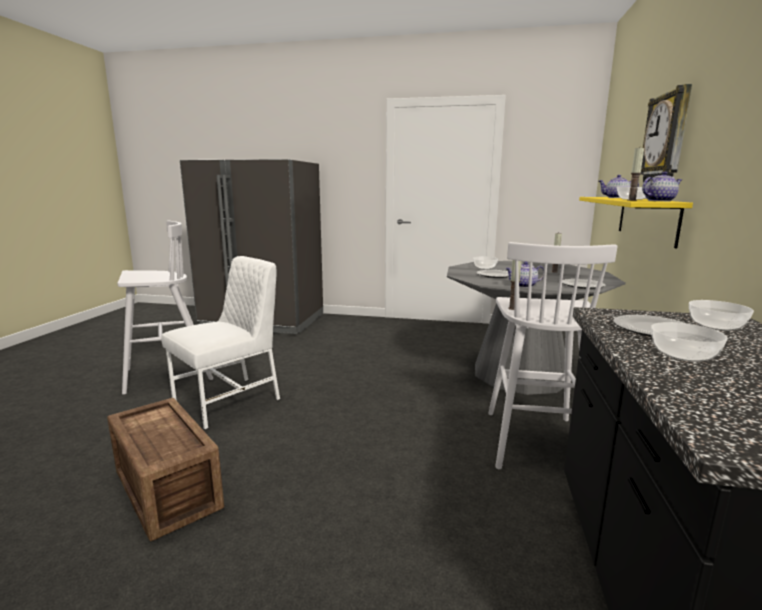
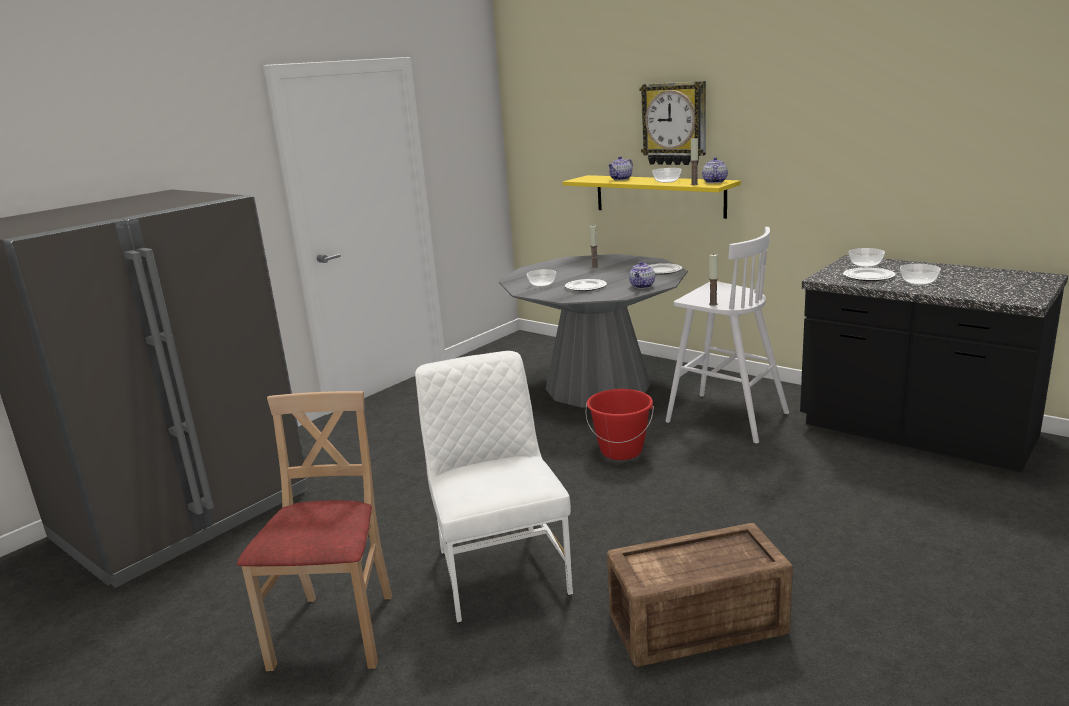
camera: 60 degrees left, 5 degrees up
white stool [118,221,213,395] -> beige chair [237,391,392,671]
none -> red bucket [585,389,654,460]

